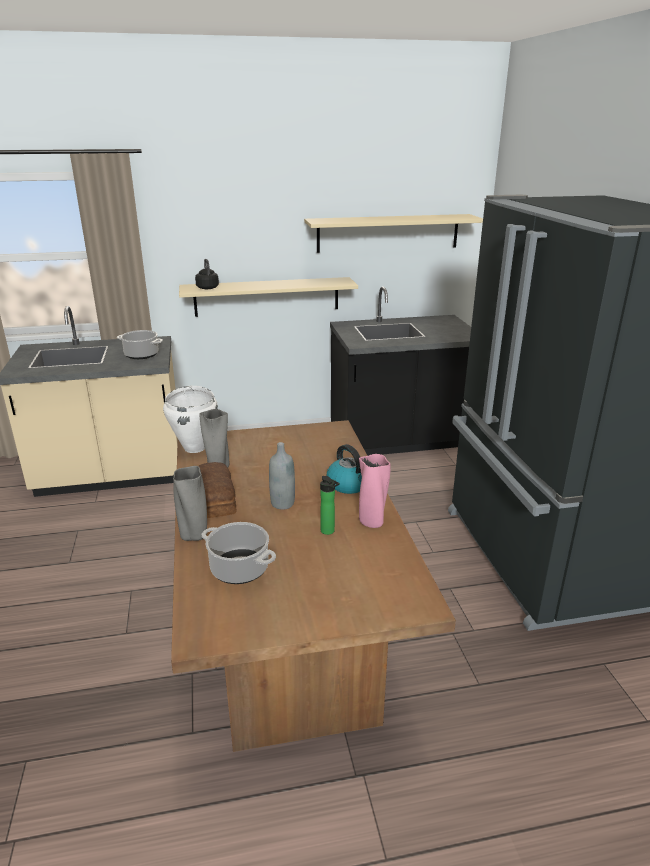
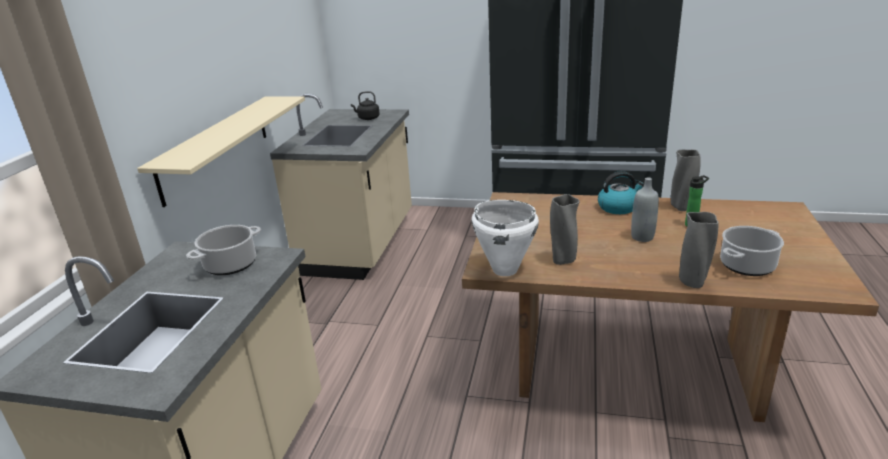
camera: 65 degrees left, 0 degrees up
black kettle [195,259,219,289] -> black kettle moved to [351,91,380,120]
bread [199,462,236,518] -> none
beige shelf [304,214,483,253] -> none
black counter [330,286,471,456] -> beige counter [270,94,412,280]
pink vase [359,454,390,528] -> grey vase [671,150,701,211]

